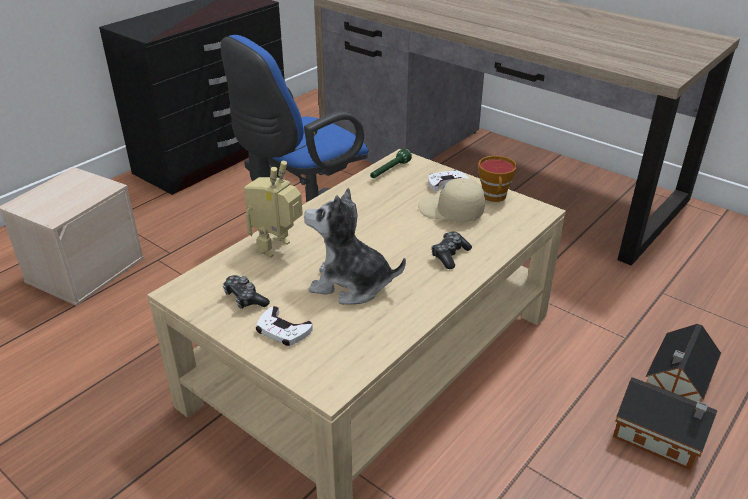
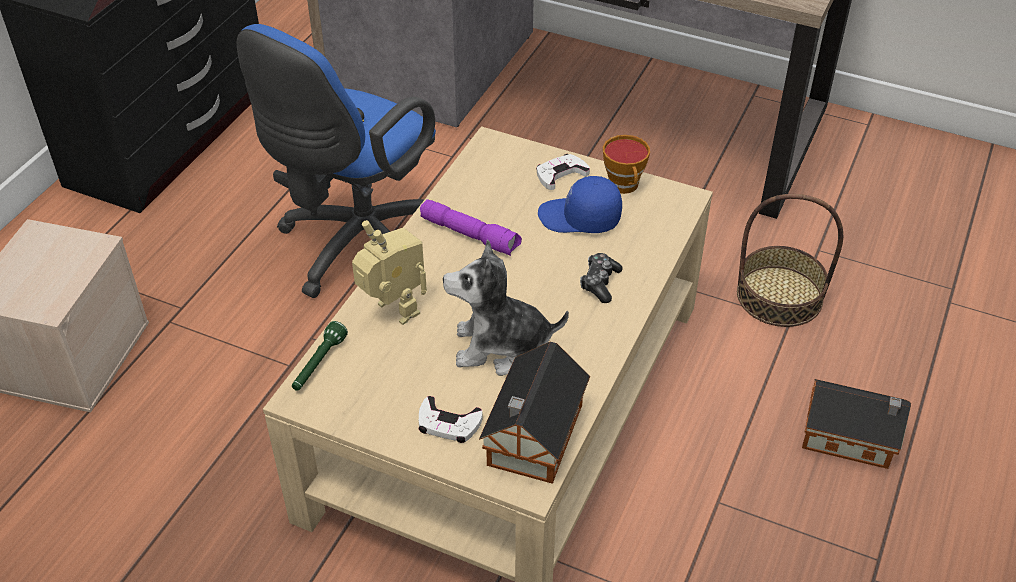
camera: 15 degrees left, 10 degrees up
game controller [223,275,270,309] -> none
toy robot [244,161,303,258] -> toy robot turned 120 degrees clockwise [352,220,427,325]
green flashlight [370,149,412,178] -> green flashlight moved to [292,321,348,391]
beige cap [418,178,485,222] -> blue cap [538,176,622,233]
toy house [645,324,721,402] -> toy house moved to [479,342,590,484]
none -> purple flashlight [420,199,522,256]
none -> basket [737,194,843,327]

